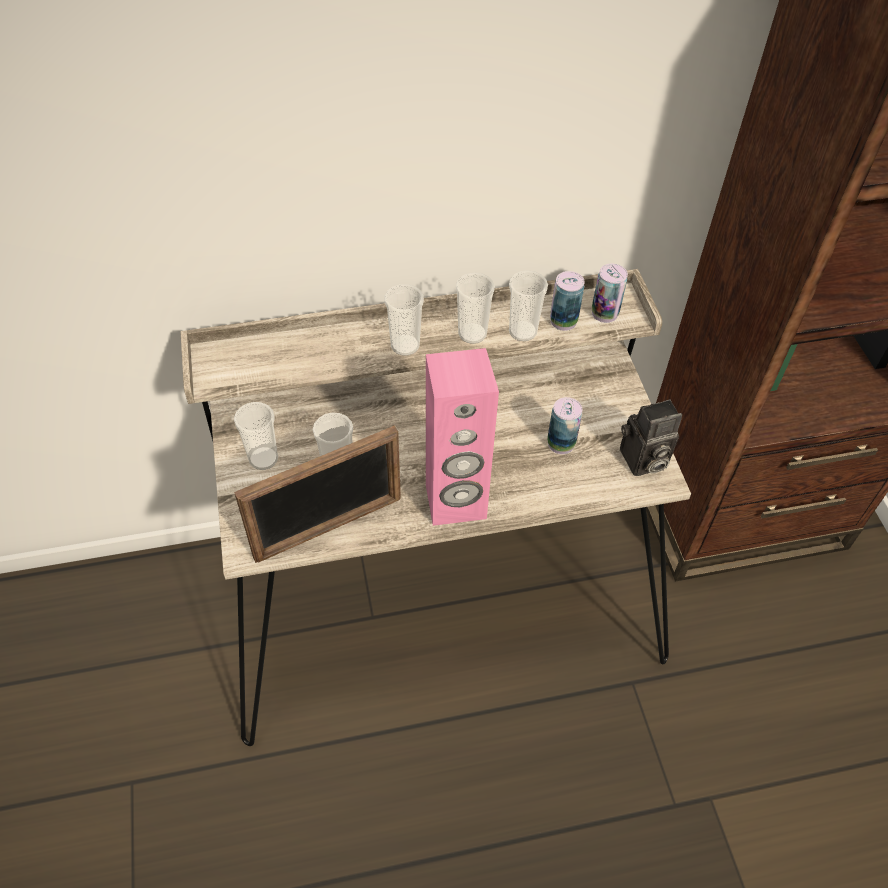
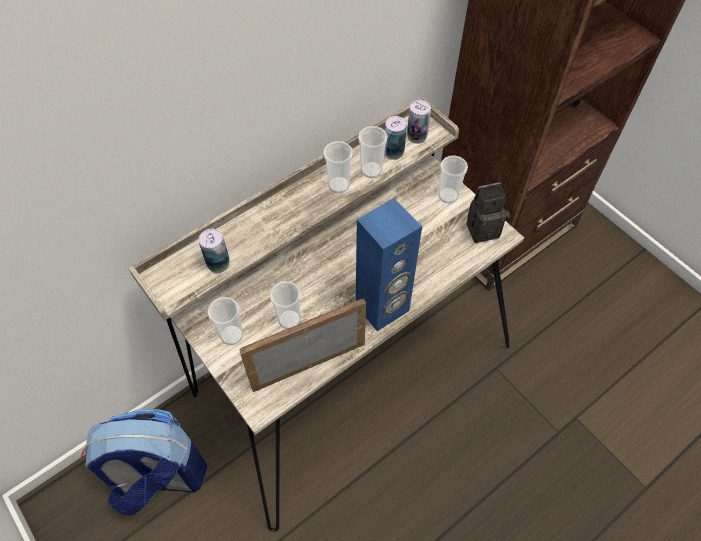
camera: 25 degrees left, 5 degrees up
picture frame [234,425,401,563] -> picture frame turned 150 degrees counterclockwise [239,299,366,392]
cup [384,284,424,356] -> cup moved to [438,155,468,203]
pink speaker [426,348,499,526] -> blue speaker [356,198,422,331]
can [547,397,582,454] -> can moved to [199,229,230,273]
camera [620,399,682,476] -> camera turned 150 degrees counterclockwise [467,182,510,243]
none -> backpack [81,409,207,516]

